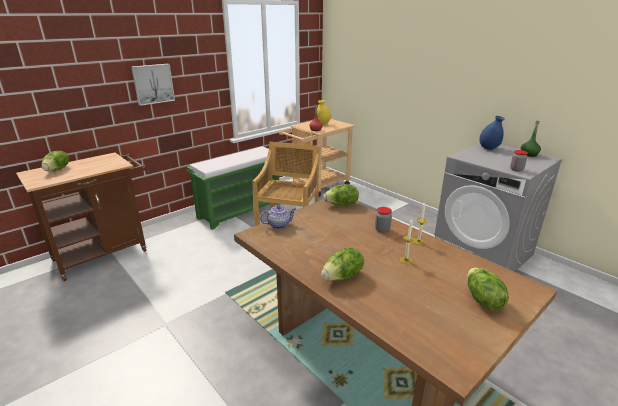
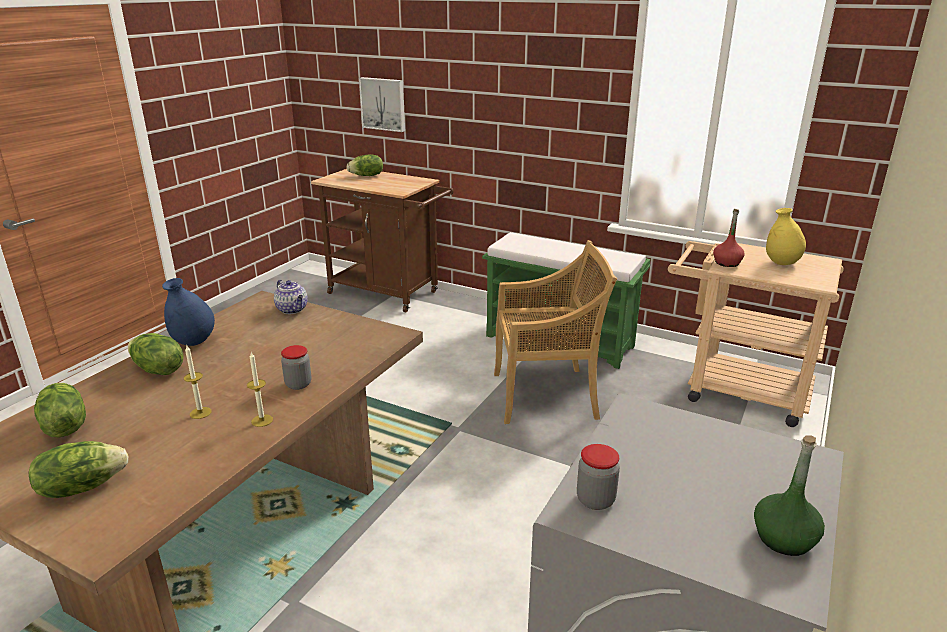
camera: 70 degrees right, 0 degrees up
picture [131,64,175,106] -> picture moved to [359,77,405,132]
lettuce [323,184,359,206] -> lettuce moved to [34,383,86,438]
blue vase [480,116,505,150] -> blue vase moved to [162,278,215,346]

